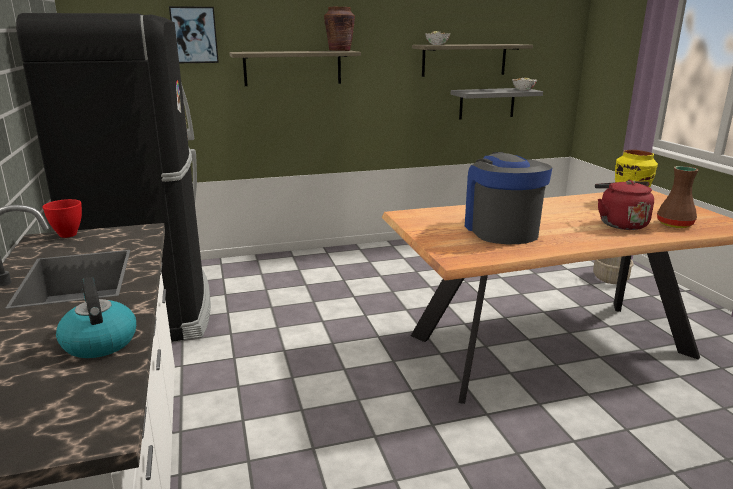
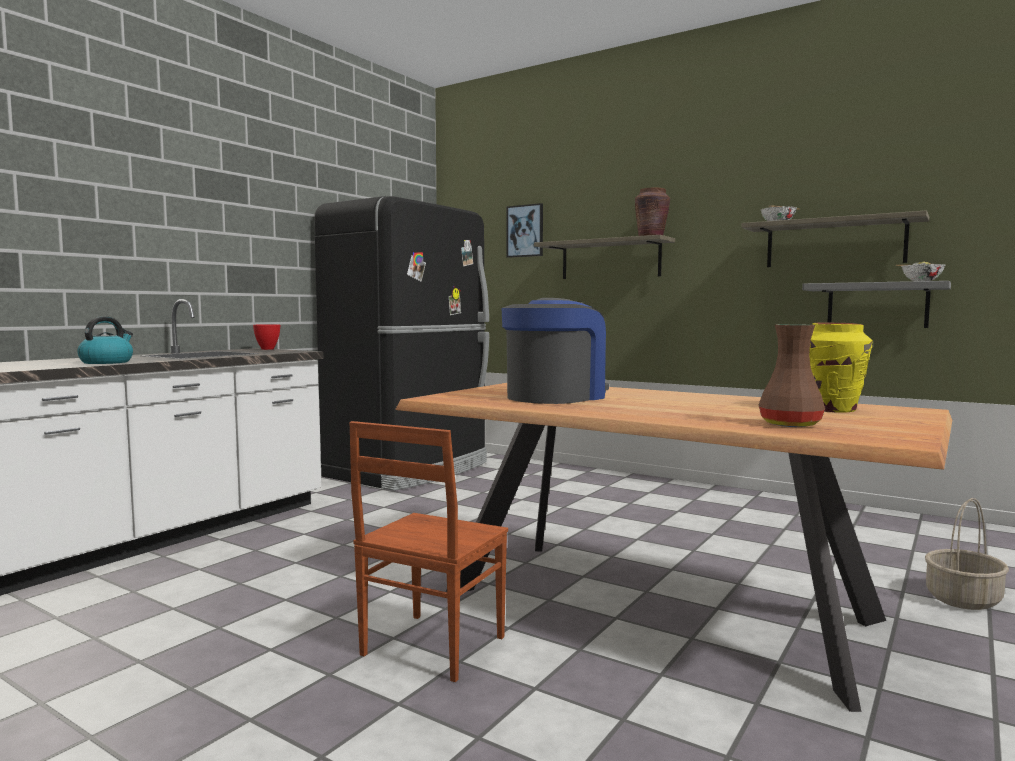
camera: 50 degrees right, 15 degrees down
red kettle [595,180,654,230] -> none
none -> brown chair [349,421,508,682]

